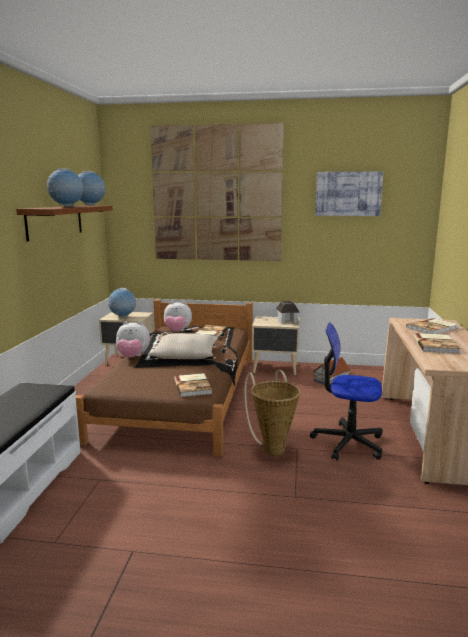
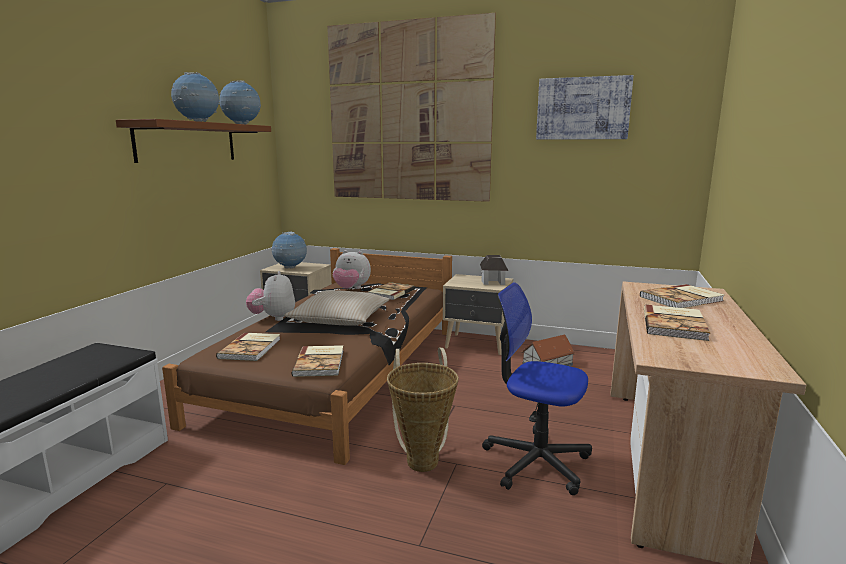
camera: 10 degrees right, 0 degrees up
plush toy [116,321,150,358] -> plush toy turned 75 degrees clockwise [246,271,295,321]
none -> book [216,333,281,361]

